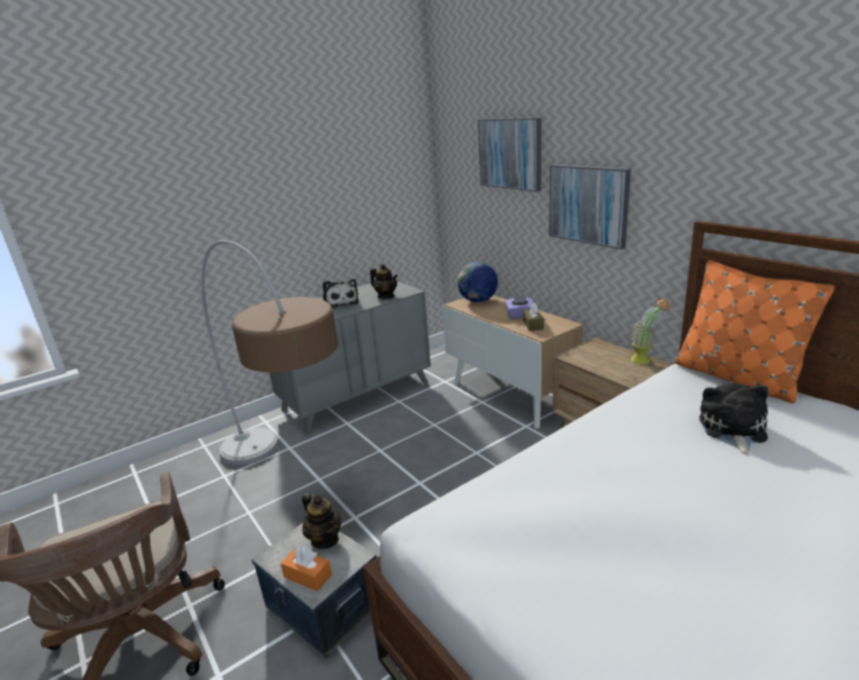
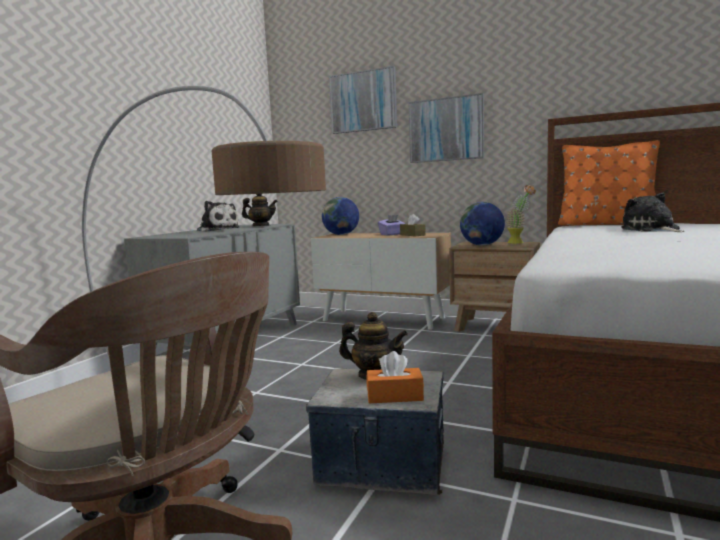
camera: 30 degrees left, 15 degrees down
none -> globe [460,202,505,246]

